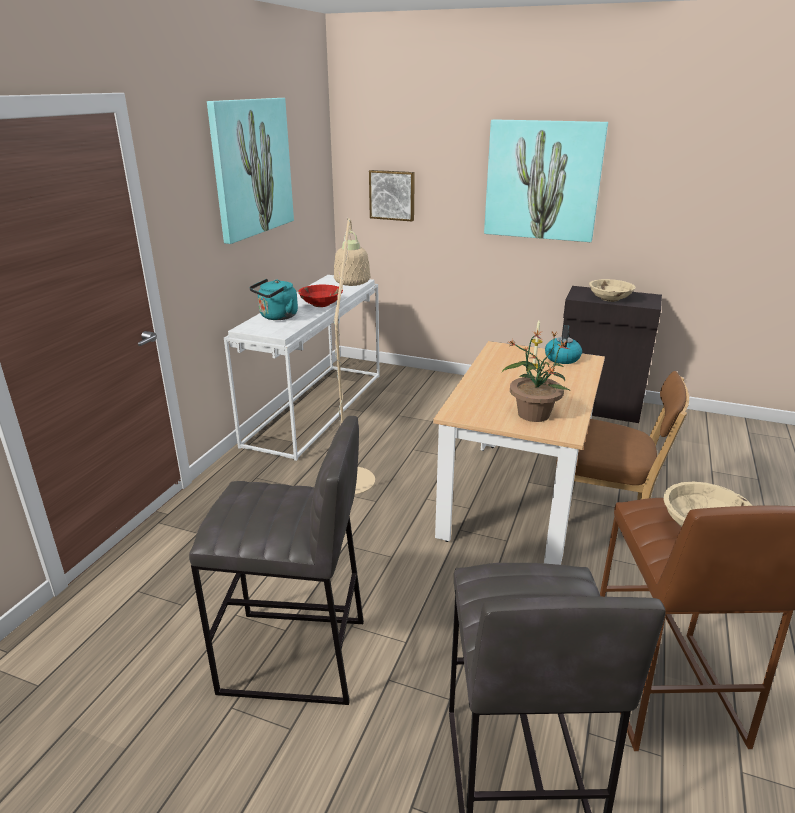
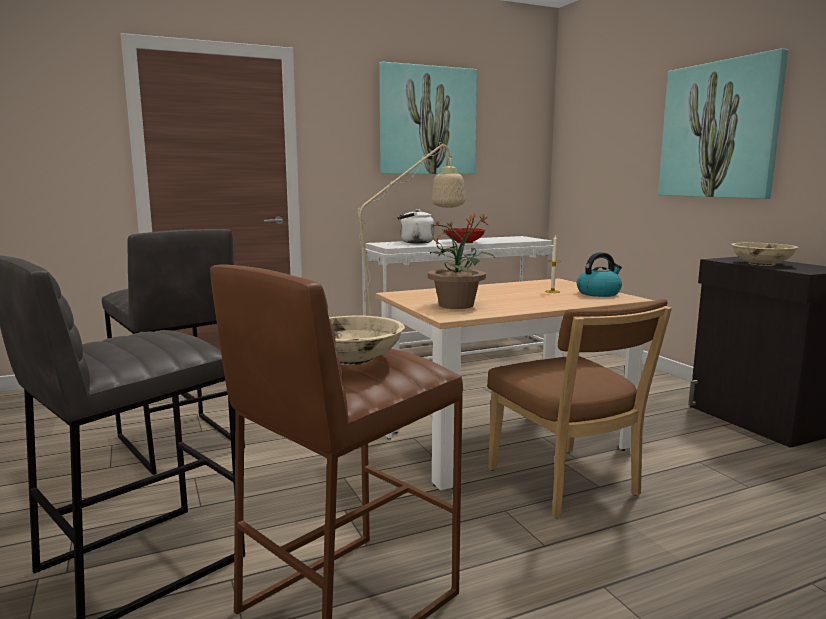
camera: 45 degrees right, 15 degrees down
turquoise kettle [249,279,298,320] -> white kettle [397,209,434,244]
picture [369,170,415,221] -> none

